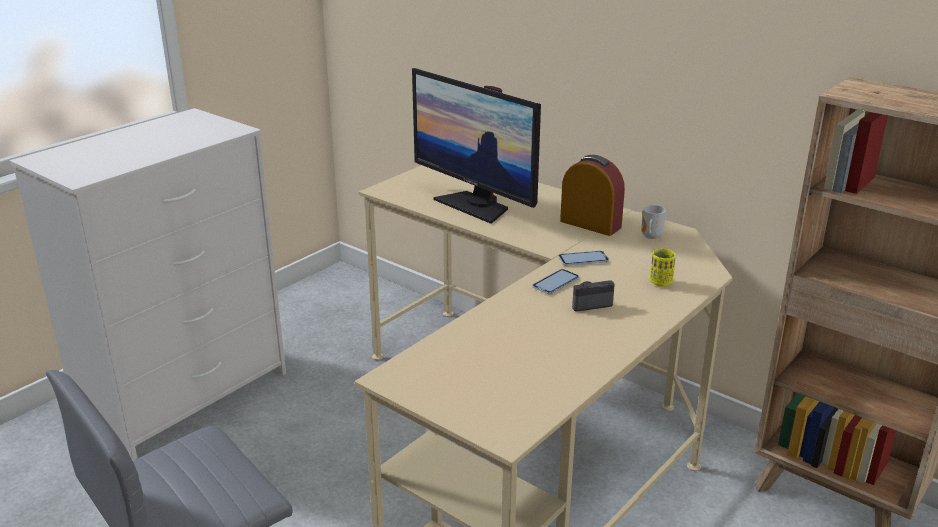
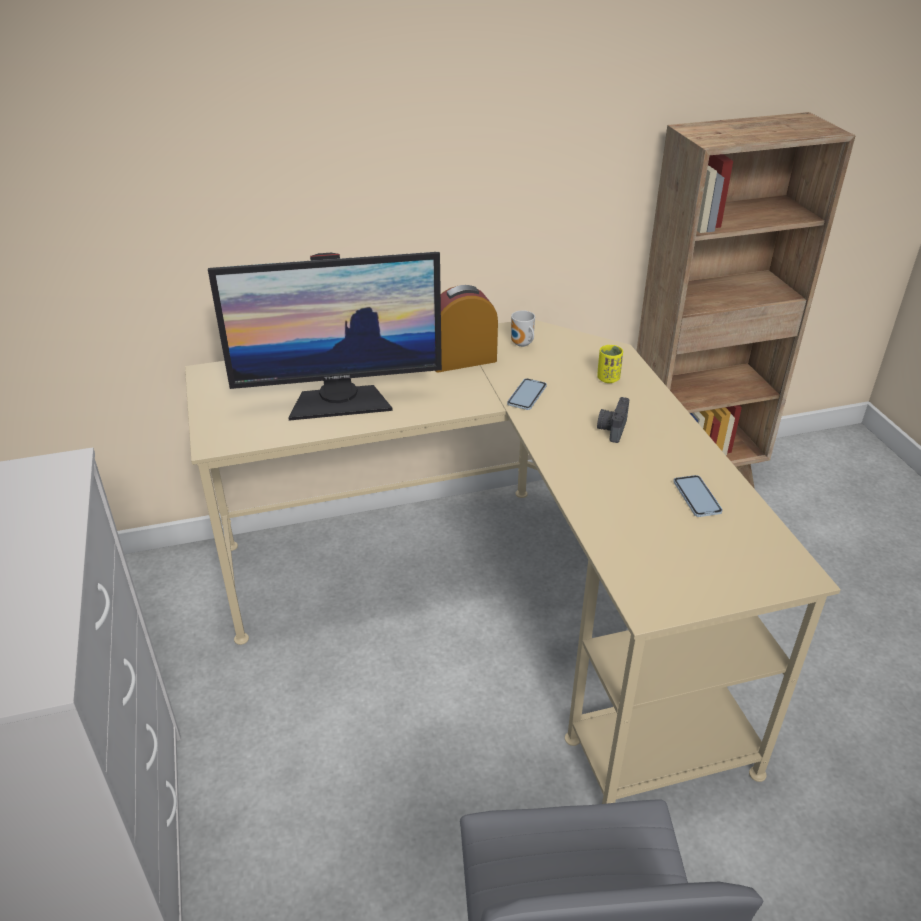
camera: 55 degrees left, 10 degrees up
phone [532,269,579,294] -> phone moved to [673,475,723,517]

